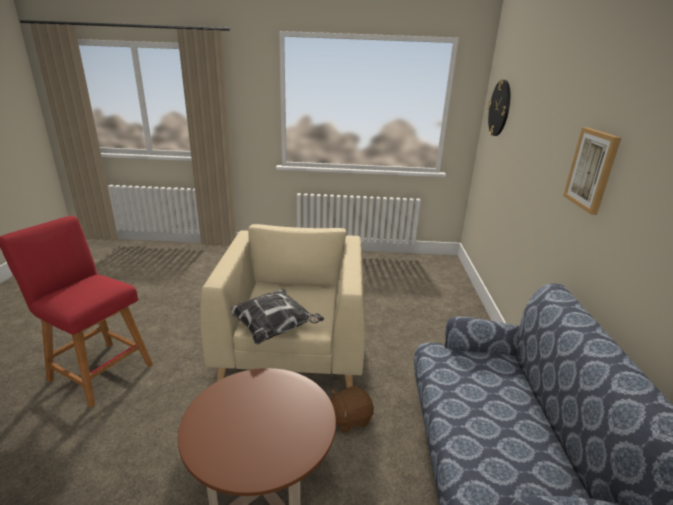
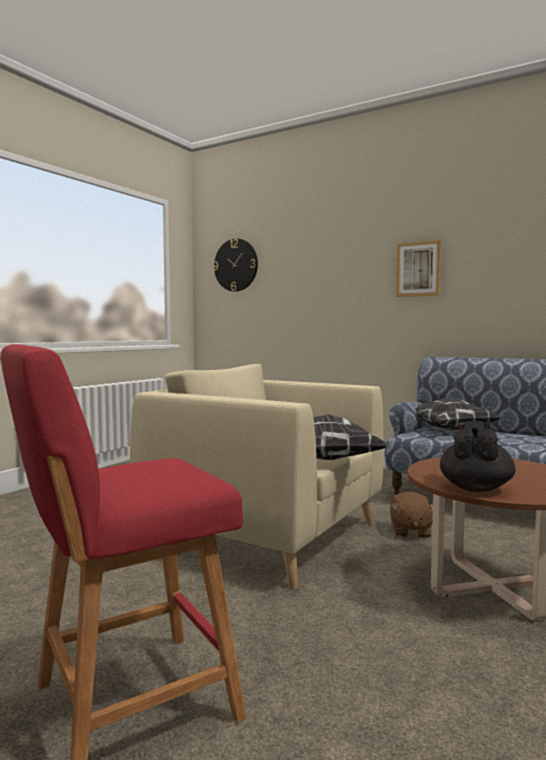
camera: 60 degrees left, 20 degrees down
none -> pillow [416,397,501,430]
none -> black teapot [440,421,515,492]

